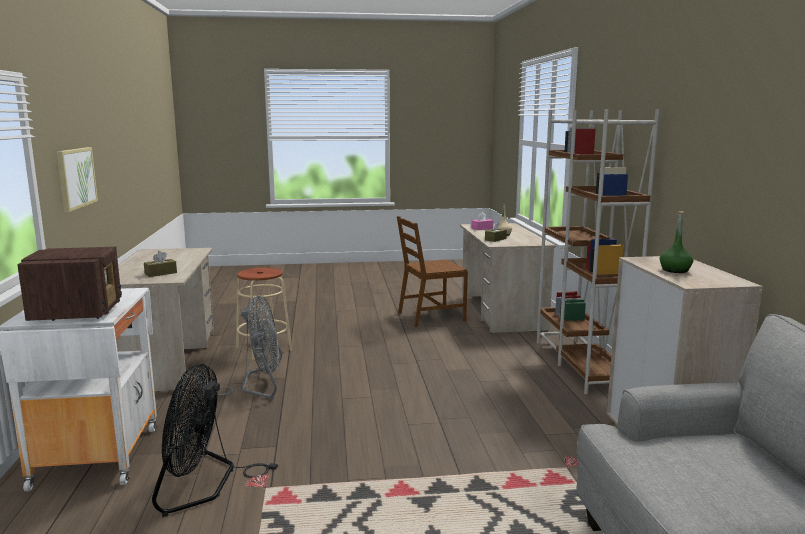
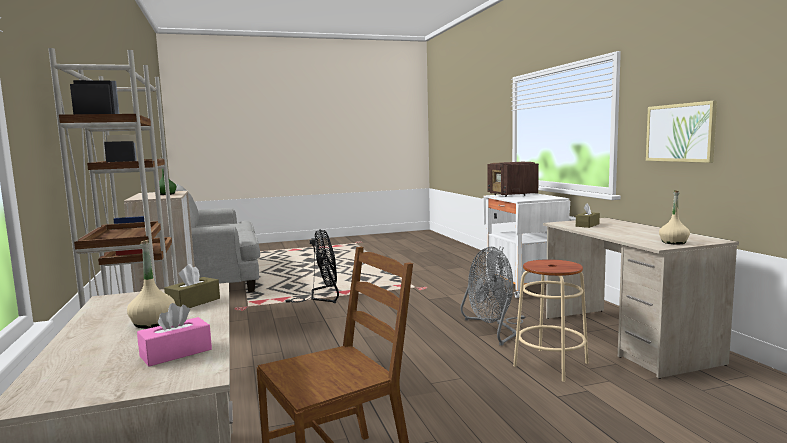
camera: 170 degrees right, 5 degrees down
black fan [152,364,278,517] -> black fan moved to [286,229,339,303]
none -> beige bottle [659,190,690,244]

